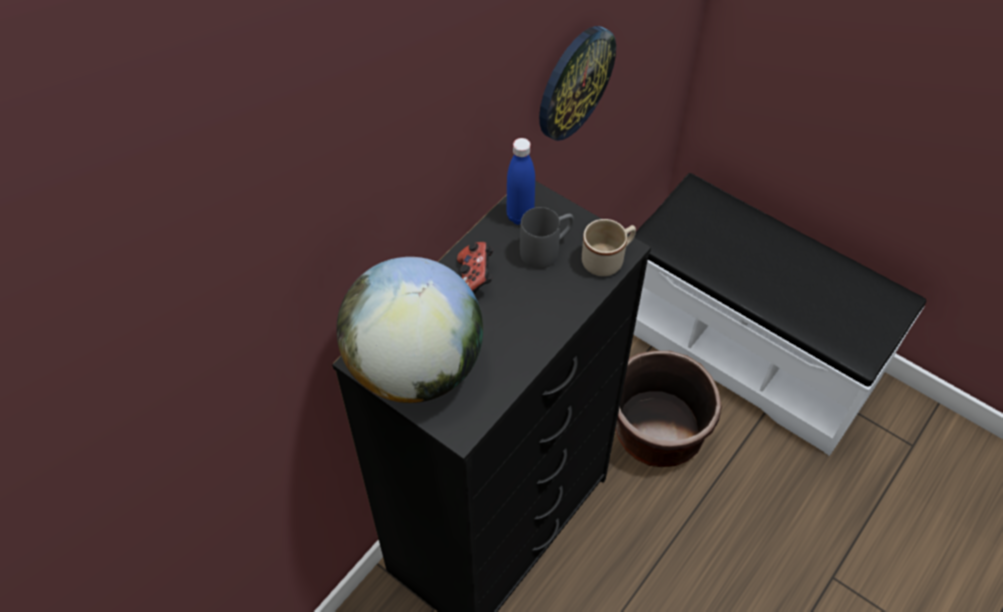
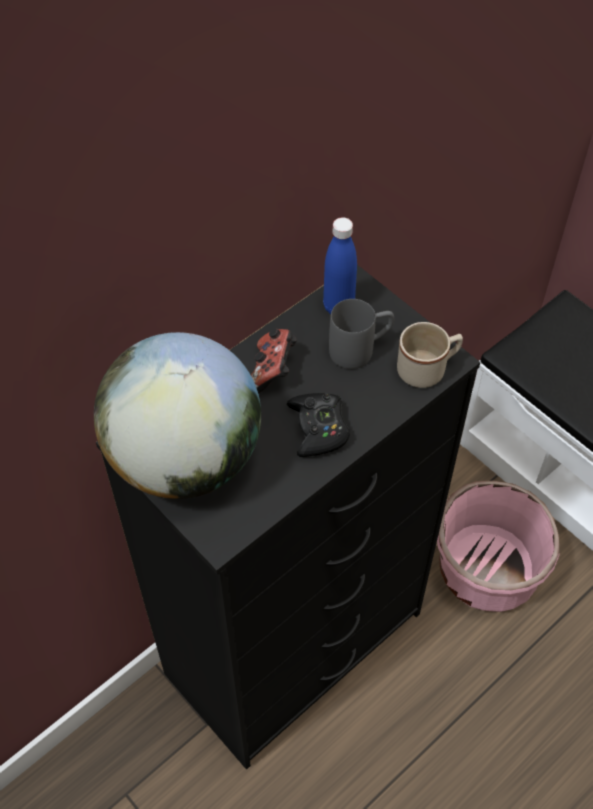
camera: 10 degrees right, 0 degrees up
wall clock [539,26,616,141] -> none
brown planter [615,351,722,467] -> pink planter [437,481,560,612]
none -> black game controller [287,393,350,457]

